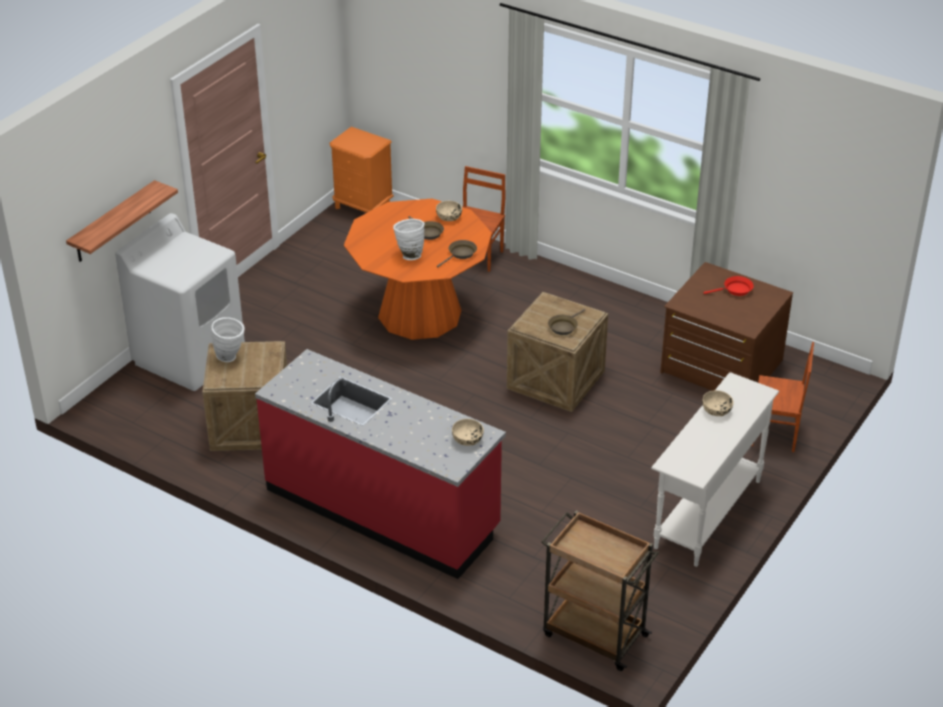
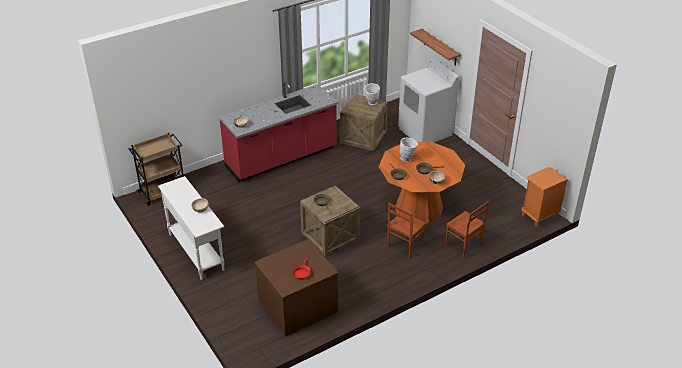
camera: 115 degrees right, 0 degrees up
brown chair [751,342,814,452] -> brown chair moved to [387,203,426,257]

